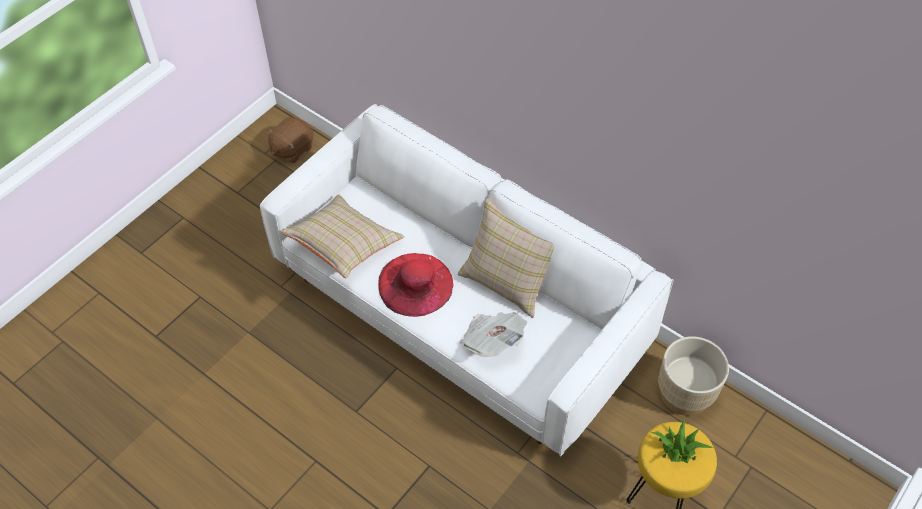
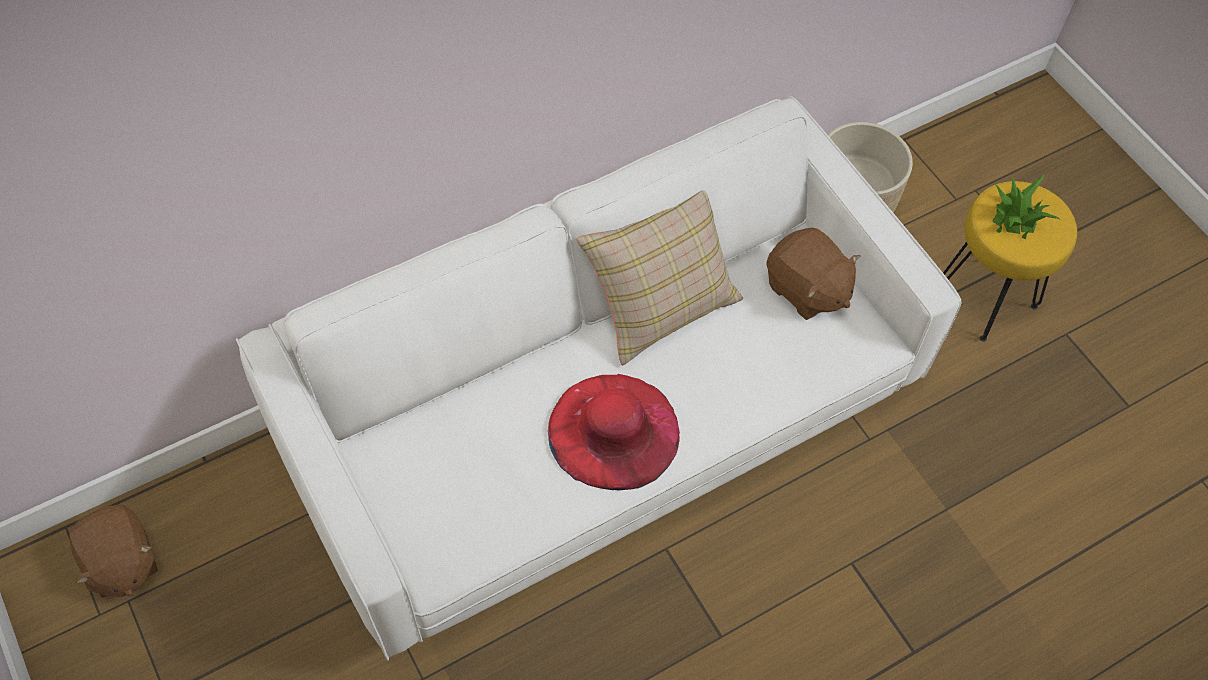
camera: 70 degrees left, 5 degrees up
beige pillow [280,194,405,278] -> none
newspaper [460,312,527,357] -> none
none -> brown plush toy [766,228,860,320]

